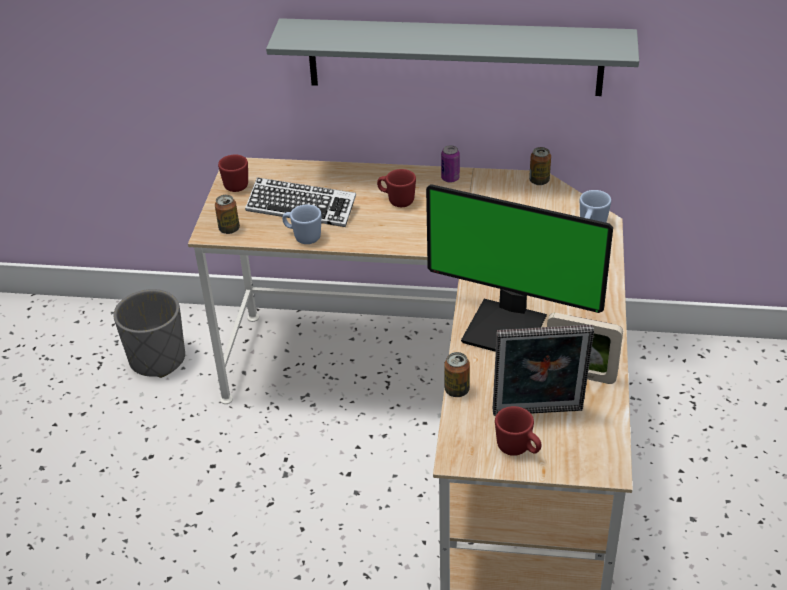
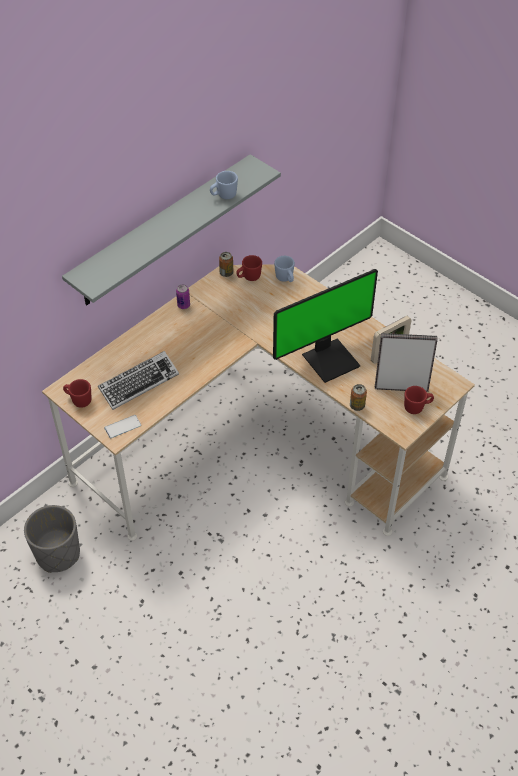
camera: 55 degrees left, 10 degrees up
can [215,195,240,234] -> phone [104,415,141,438]
blue mug [282,204,321,244] -> blue mug moved to [210,171,238,199]
red mug [377,169,416,207] -> red mug moved to [236,255,262,281]
picture frame [493,325,594,416] -> picture frame turned 120 degrees counterclockwise [375,333,438,392]

